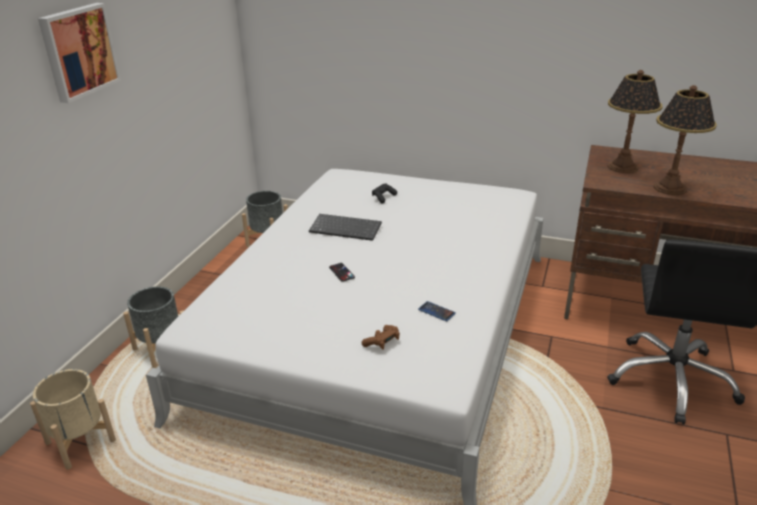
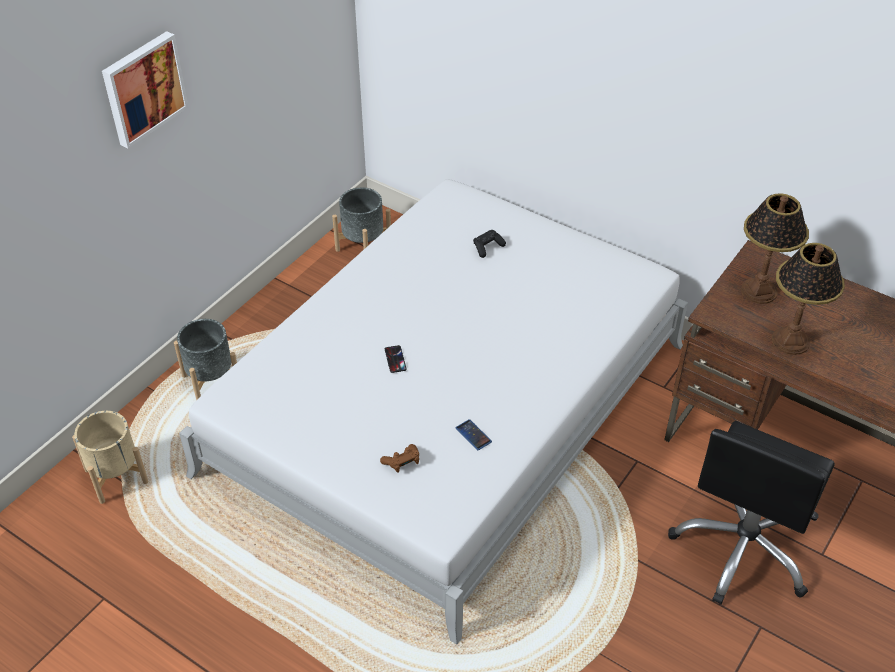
camera: 15 degrees right, 15 degrees up
keyboard [309,214,382,241] -> none

